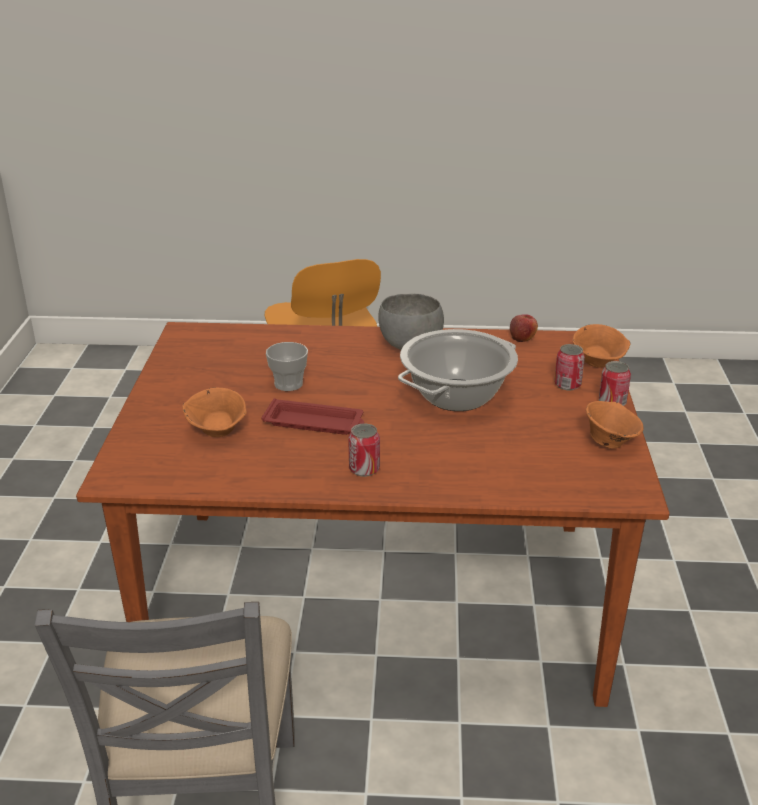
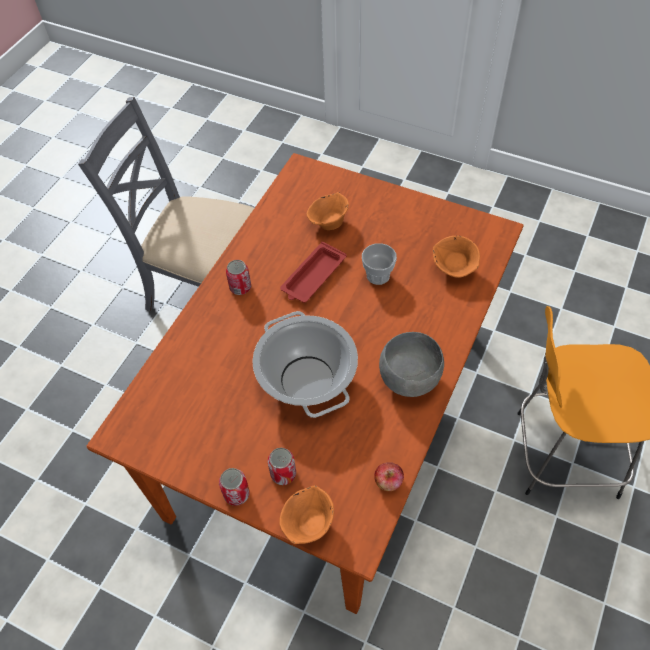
camera: 115 degrees right, 25 degrees up
orange bowl [586,401,643,449] -> orange bowl moved to [433,236,480,278]

